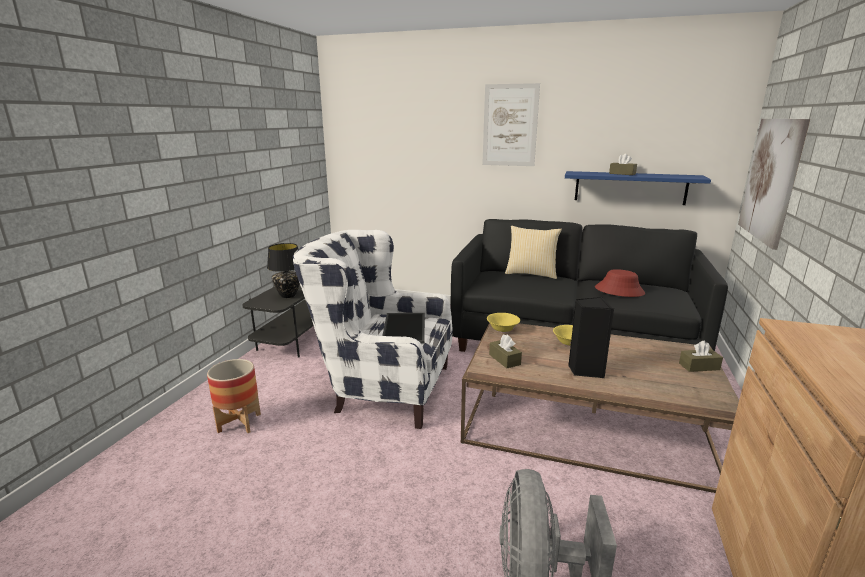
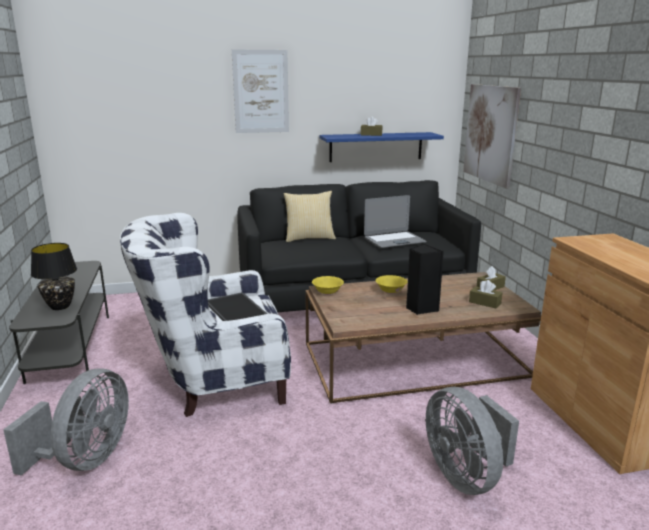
camera: 30 degrees left, 0 degrees up
planter [207,359,261,433] -> grey fan [3,368,129,476]
brown tissue box [489,334,522,368] -> brown tissue box moved to [469,280,502,308]
red hat [595,269,645,297] -> laptop [364,195,427,248]

